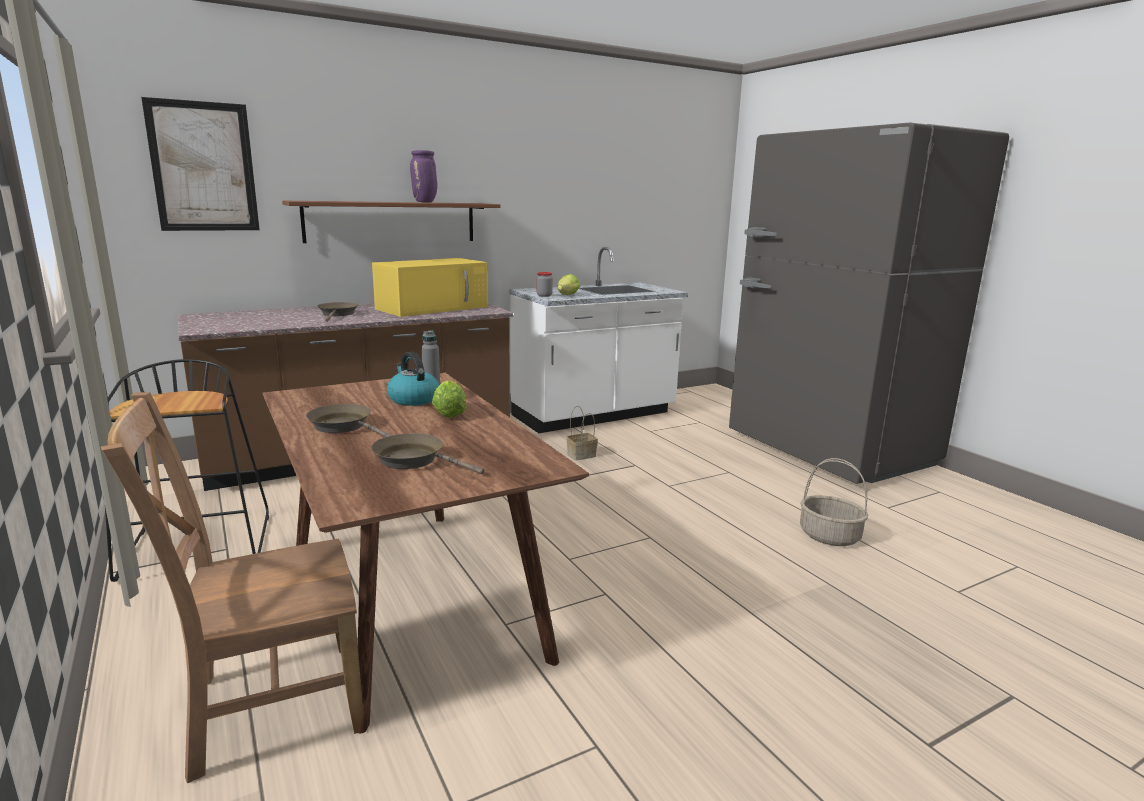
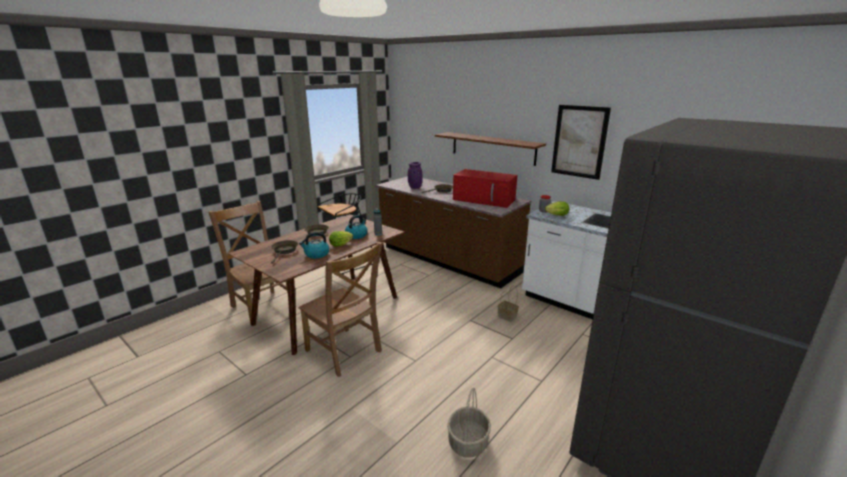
camera: 70 degrees right, 5 degrees up
picture [141,97,260,231] -> picture moved to [551,105,611,180]
yellow microwave [372,258,488,317] -> red microwave [453,169,517,208]
purple vase [410,150,437,203] -> purple vase moved to [408,162,423,189]
none -> brown chair [298,242,383,377]
none -> kettle [299,232,329,258]

